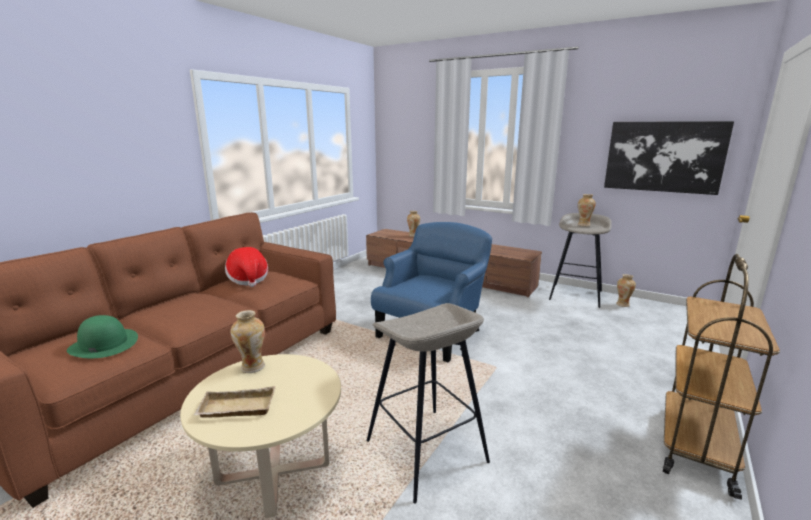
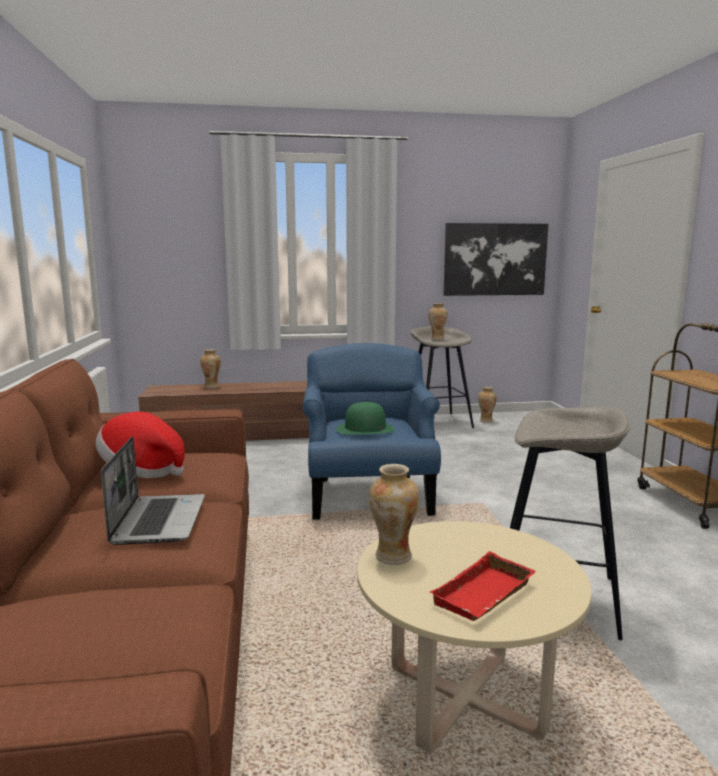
camera: 40 degrees left, 5 degrees down
green hat [67,315,138,358] -> green hat moved to [336,402,395,435]
beige tray [194,386,275,418] -> red tray [430,551,536,621]
none -> laptop [101,437,205,545]

